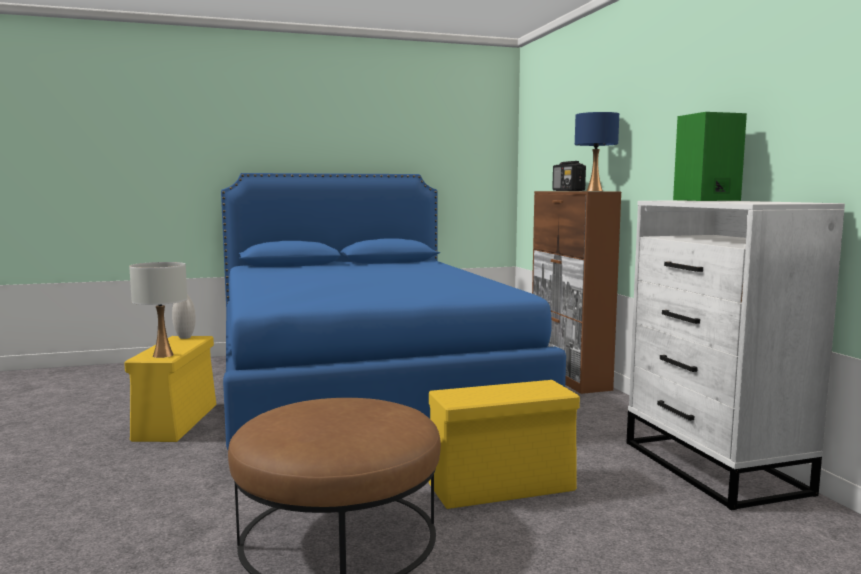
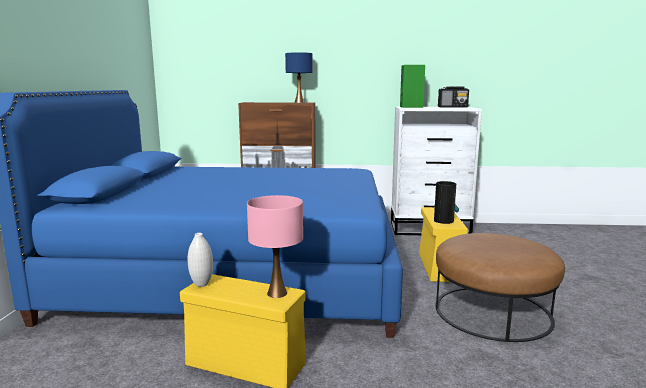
camera: 70 degrees left, 5 degrees up
white table lamp [129,262,187,358] -> pink table lamp [247,195,303,298]
radio [552,161,586,191] -> radio moved to [438,86,469,108]
none -> vase [434,181,459,224]

